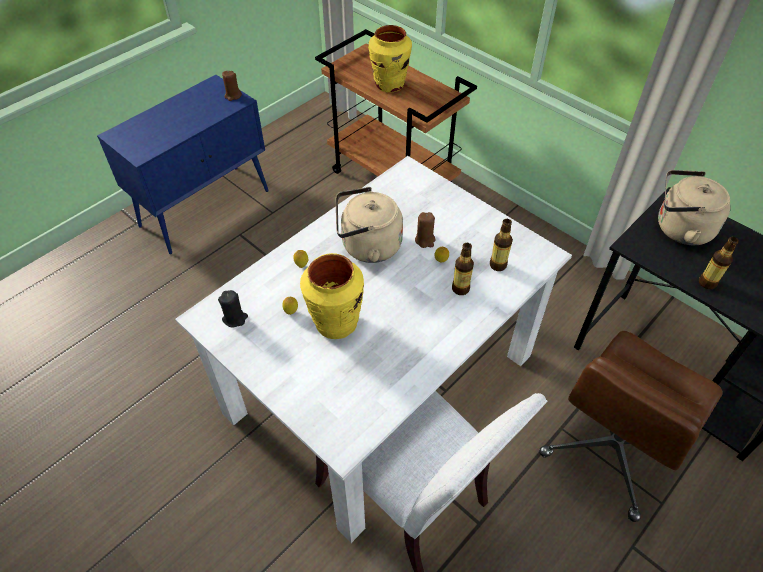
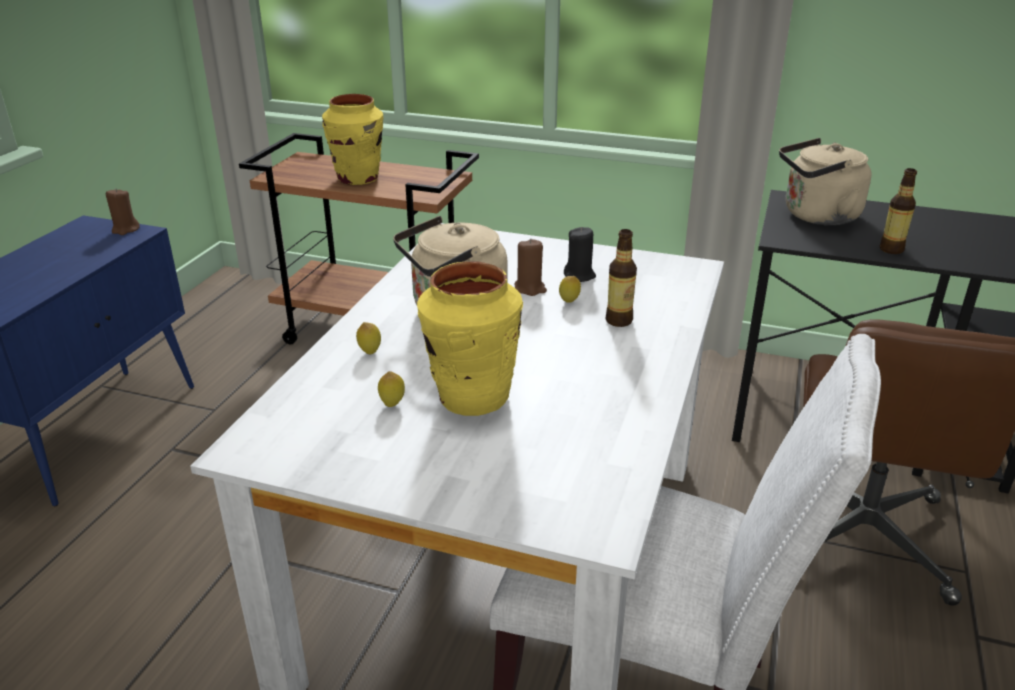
camera: 25 degrees left, 20 degrees down
black candle [218,290,248,328] -> black candle moved to [564,227,596,282]
bottle [490,219,513,271] -> none

